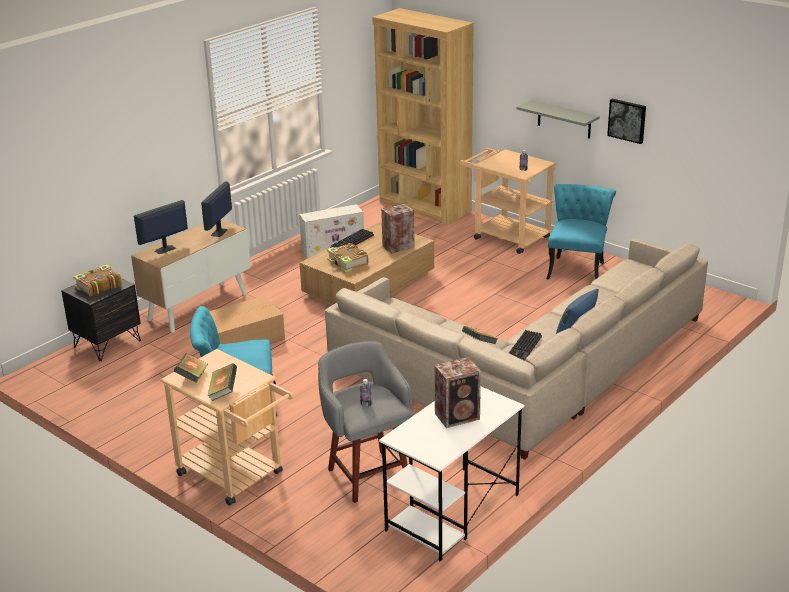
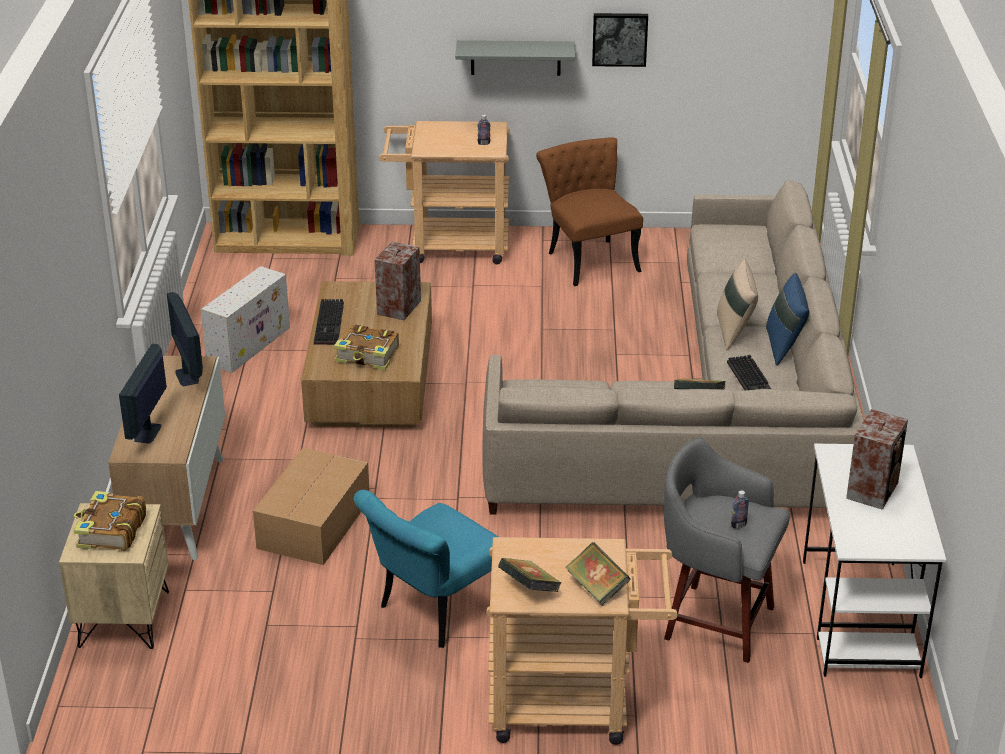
camera: 40 degrees left, 5 degrees up
black nightstand [61,278,141,361] -> beige nightstand [59,503,169,649]
turquoise chair [546,184,616,279] -> brown chair [536,137,643,286]
none -> beige pillow [717,259,758,350]

